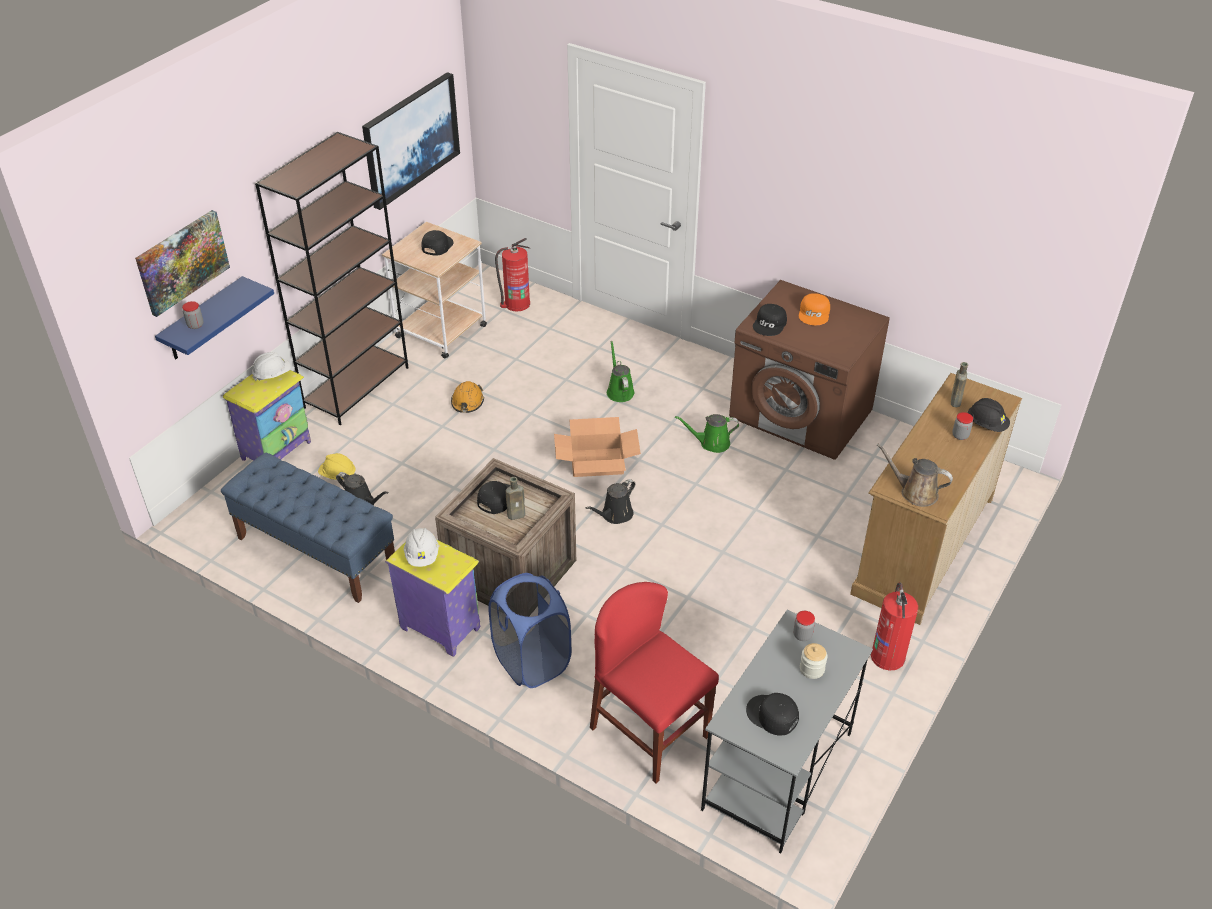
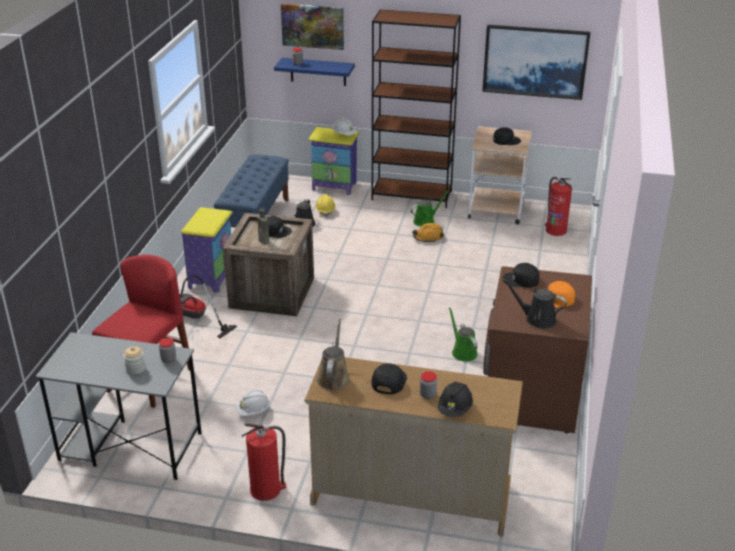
camera: 70 degrees right, 10 degrees down
white hard hat [404,528,439,567] -> white hard hat moved to [235,390,270,416]
blue laundry basket [488,573,571,688] -> vacuum cleaner [180,275,238,338]
cardboard box [554,417,641,477] -> none
black watering can [586,479,635,524] -> black watering can moved to [503,278,567,329]
green watering can [607,341,635,402] -> green watering can moved to [411,190,449,227]
black cap [746,693,799,735] -> black cap moved to [372,363,407,394]
brown bottle [951,362,968,407] -> none

